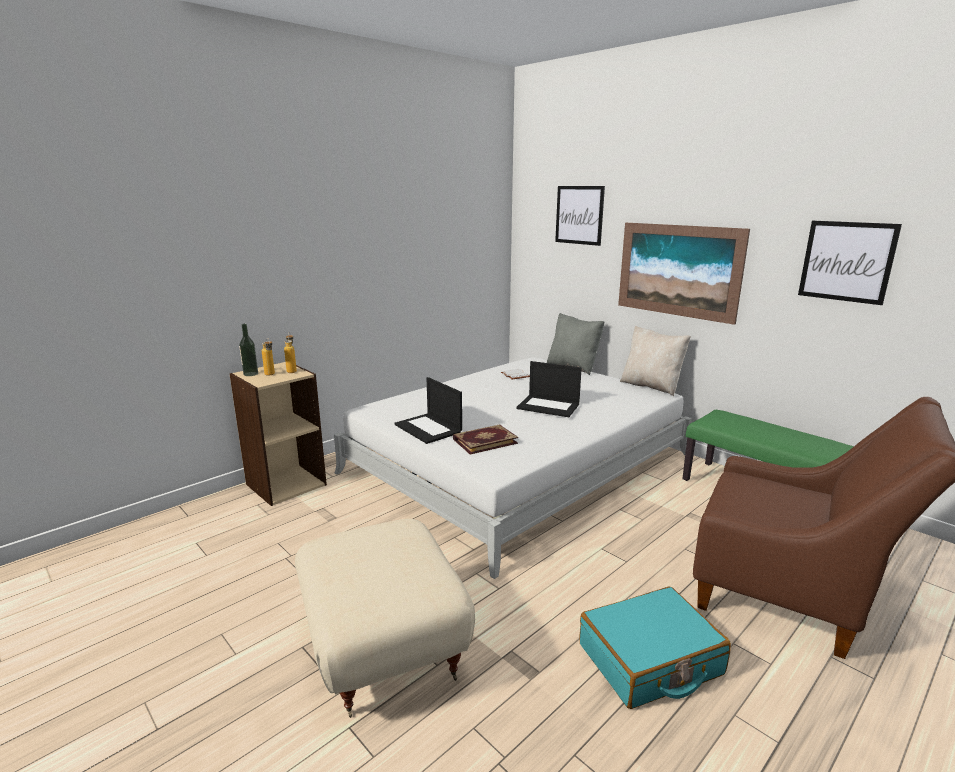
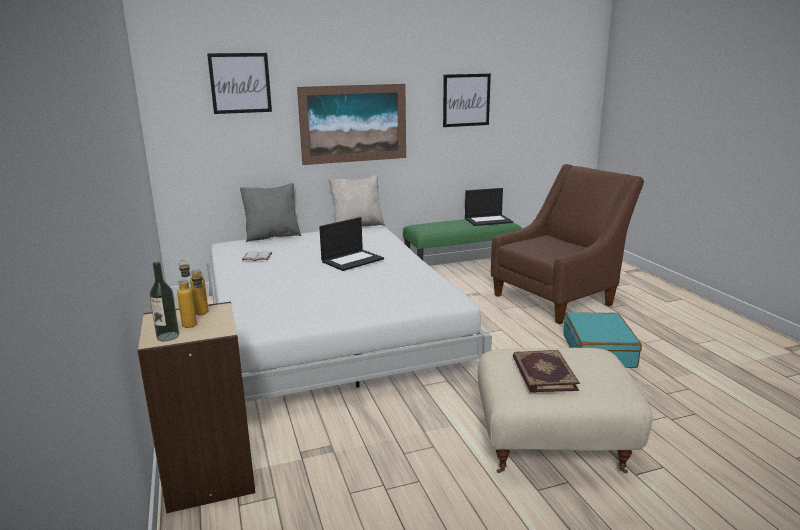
camera: 65 degrees left, 0 degrees up
laptop [394,377,462,444] -> laptop moved to [465,188,513,226]
book [453,424,518,454] -> book moved to [513,350,580,393]

